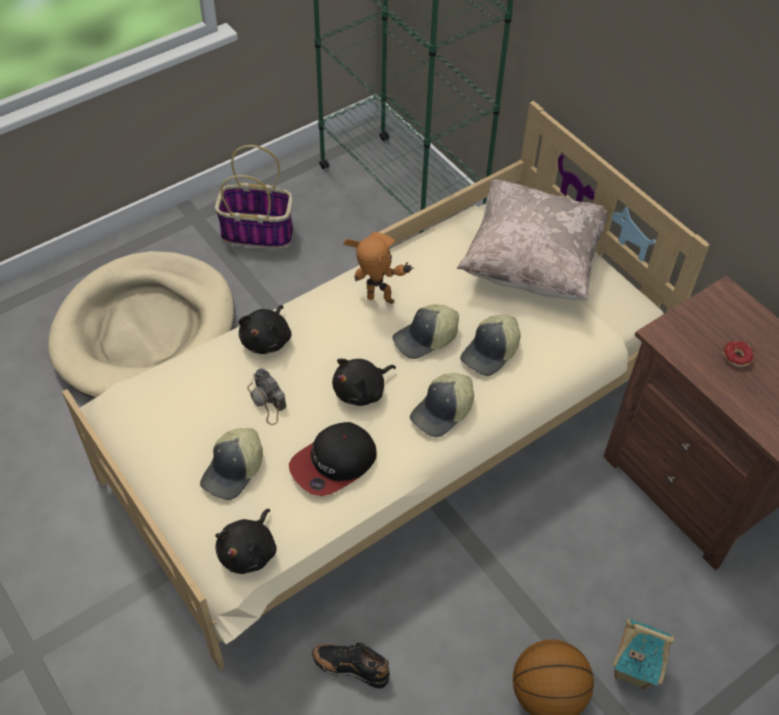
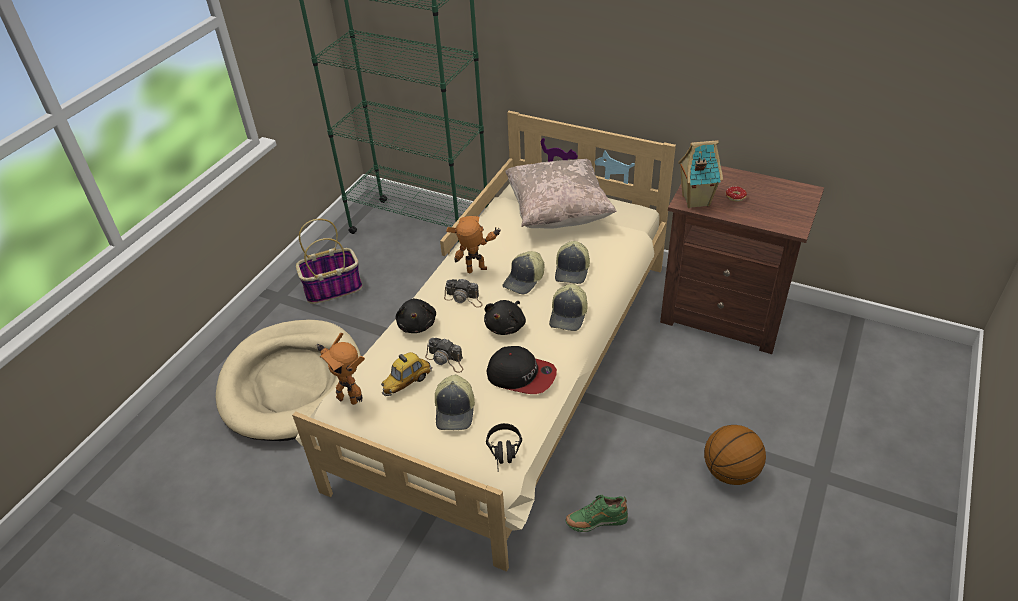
camera: 25 degrees left, 10 degrees down
black plush toy [215,509,277,574] -> black headphones [486,423,522,472]
cap [289,422,376,496] -> cap turned 90 degrees counterclockwise [487,346,557,394]
black shoe [312,643,390,688] -> green shoe [565,495,628,532]
toy house [612,618,675,690] -> toy house moved to [678,140,723,208]
none -> toy robot [316,333,365,405]
none -> toy car [381,352,433,397]
none -> camera [444,278,483,308]

